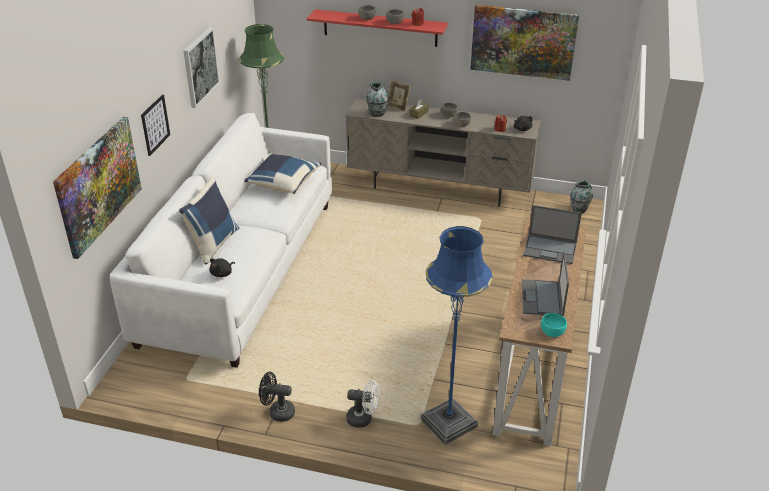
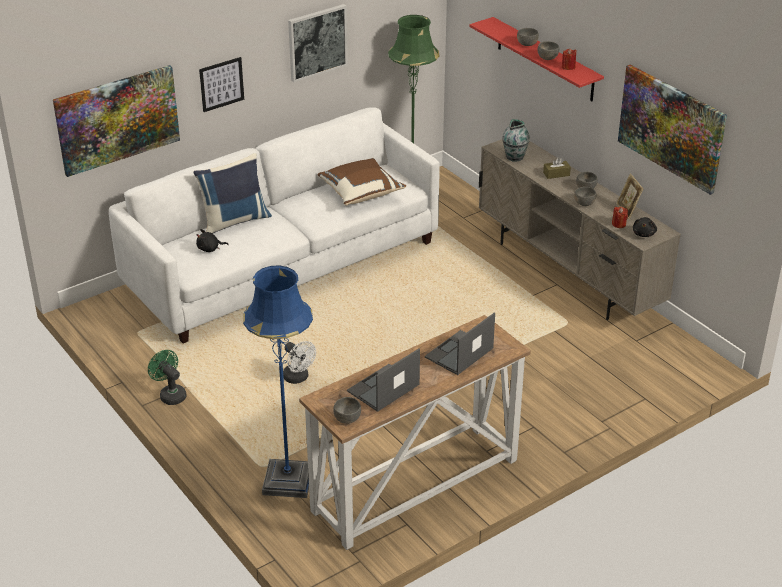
camera: 40 degrees right, 0 degrees up
blue pillow [244,153,321,194] -> brown pillow [317,158,406,205]
black fan [259,372,295,422] -> green fan [148,350,187,405]
white fan [346,380,380,428] -> white fan moved to [283,341,316,384]
picture frame [387,80,411,112] -> picture frame moved to [616,173,643,219]
laptop [523,205,582,264] -> laptop turned 75 degrees clockwise [425,313,495,375]
turquoise bowl [541,313,567,337] -> grey bowl [333,397,361,424]
vase [570,180,593,214] -> none

